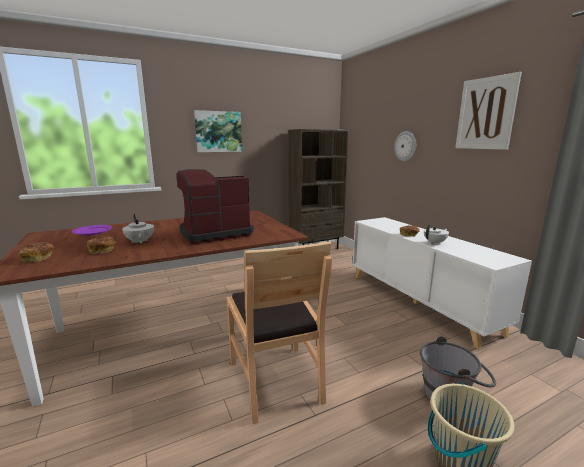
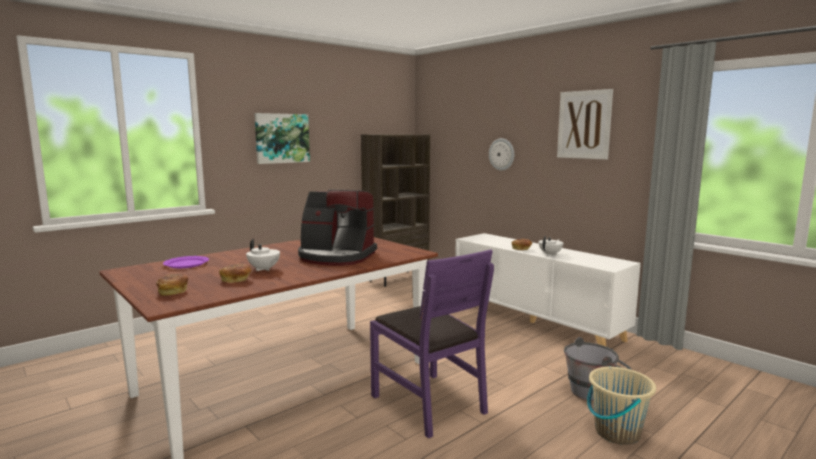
camera: 15 degrees left, 5 degrees down
coffee machine [177,169,254,244] -> coffee machine turned 120 degrees counterclockwise [298,190,377,266]
brown chair [227,241,332,424] -> purple chair [370,249,494,438]

